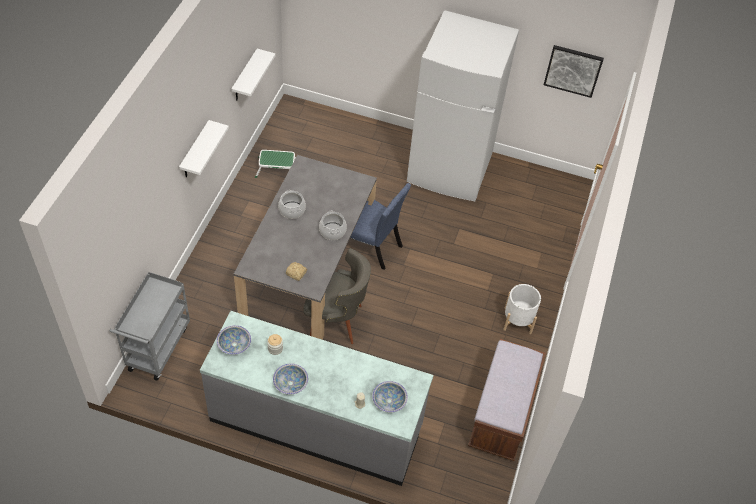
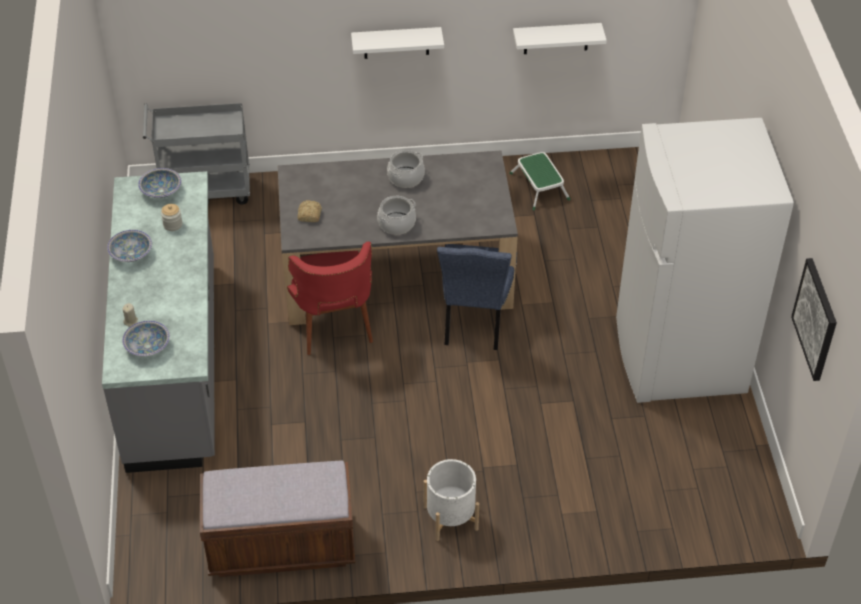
camera: 70 degrees right, 5 degrees down
grey chair [303,248,371,344] -> red chair [287,242,373,355]

